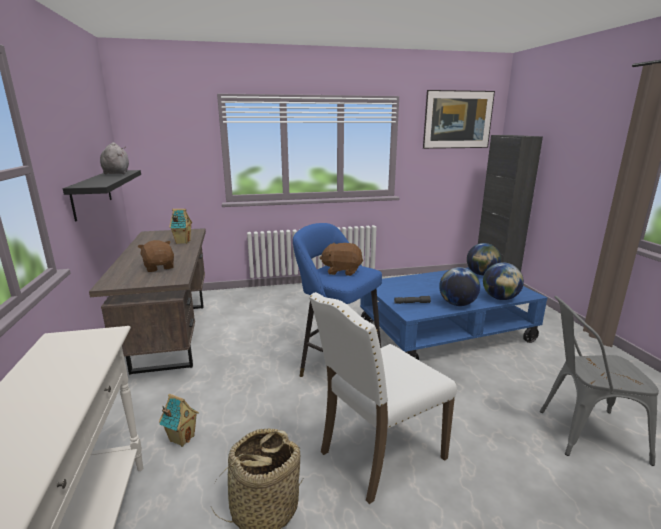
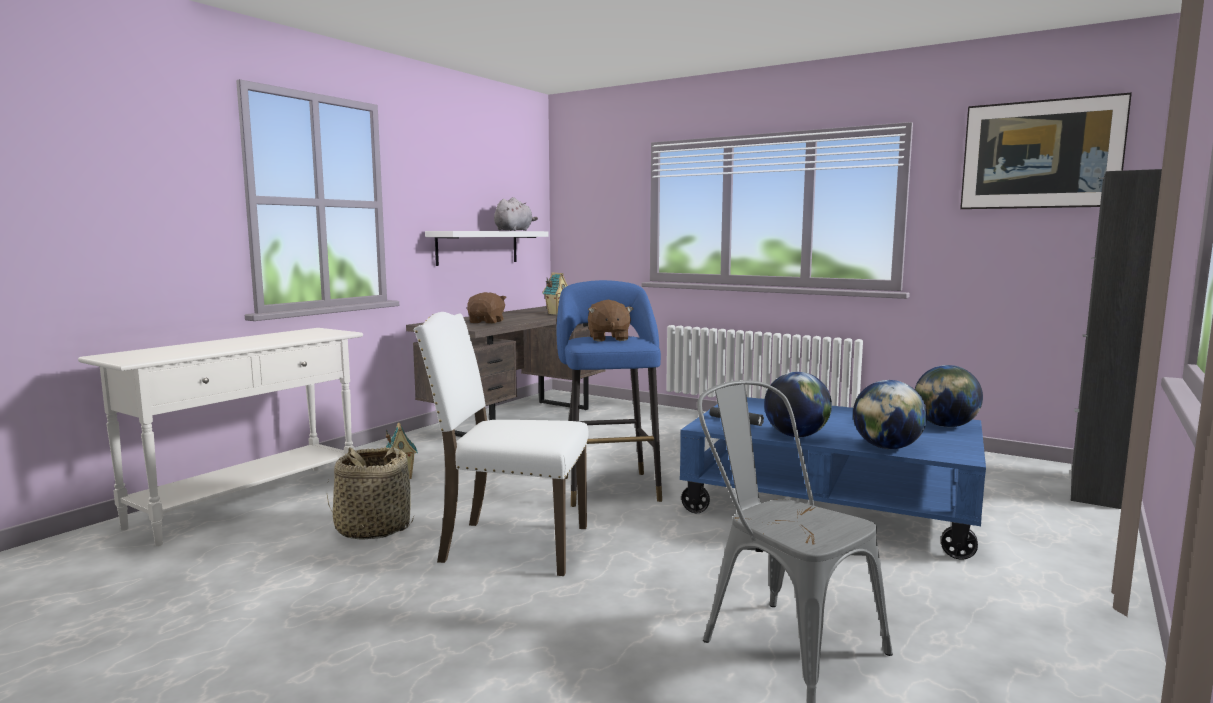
camera: 45 degrees right, 10 degrees down
black shelf [63,170,141,221] -> white shelf [425,231,549,266]
brown plush toy [319,243,363,276] -> brown plush toy turned 150 degrees counterclockwise [588,300,633,342]

